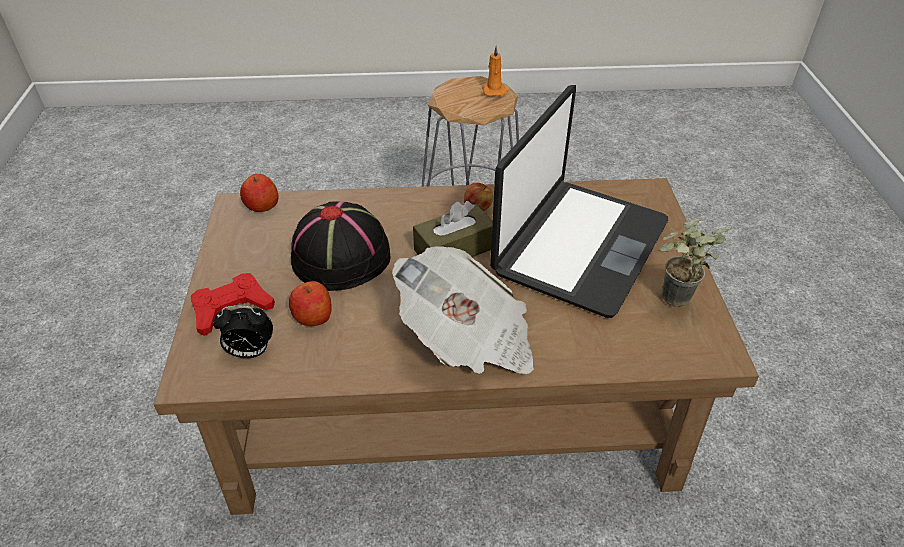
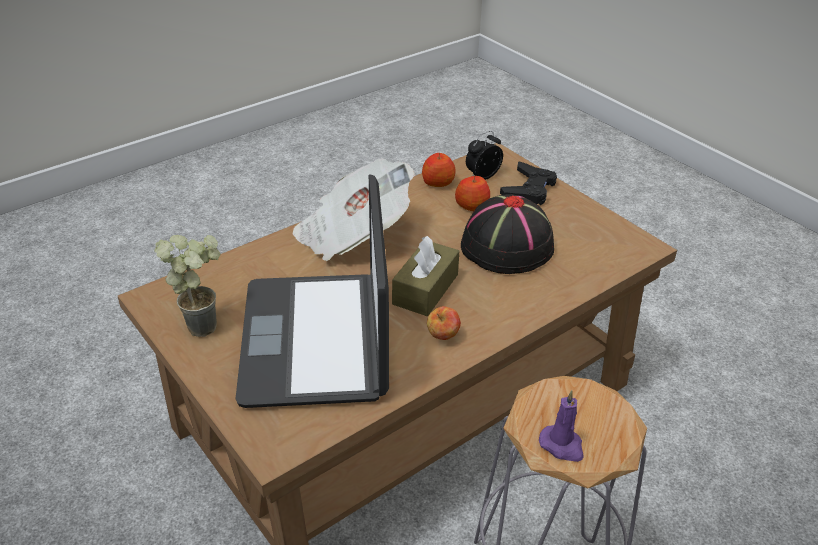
camera: 145 degrees right, 5 degrees down
red game controller [191,273,275,336] -> black game controller [500,161,557,205]
apple [240,174,278,212] -> apple moved to [422,153,456,187]
orange candle [482,46,508,97] -> purple candle [539,390,584,462]

